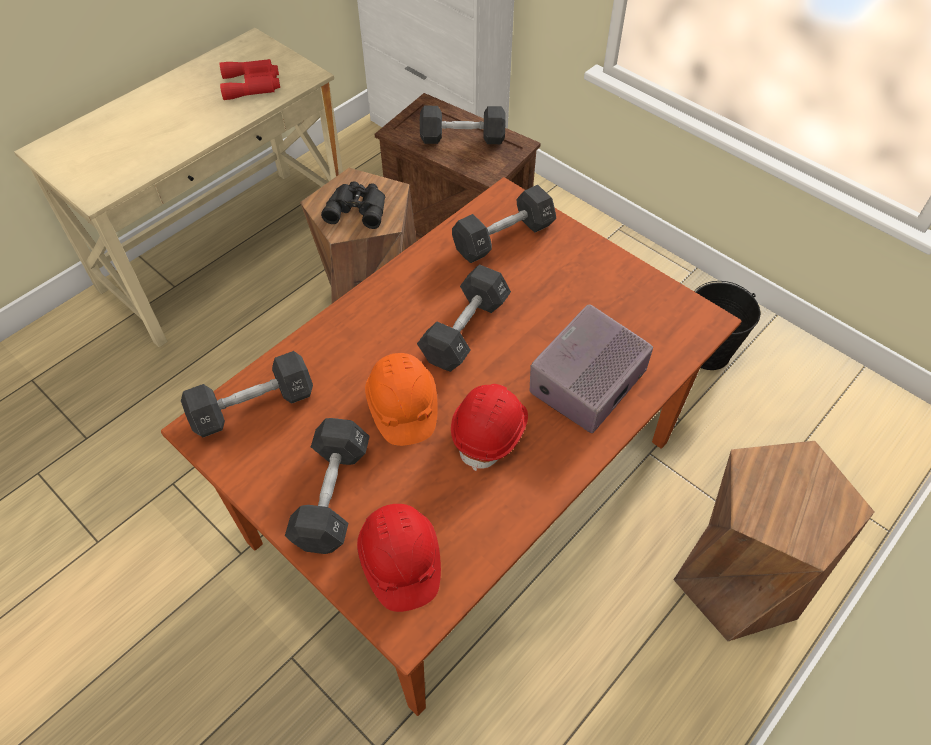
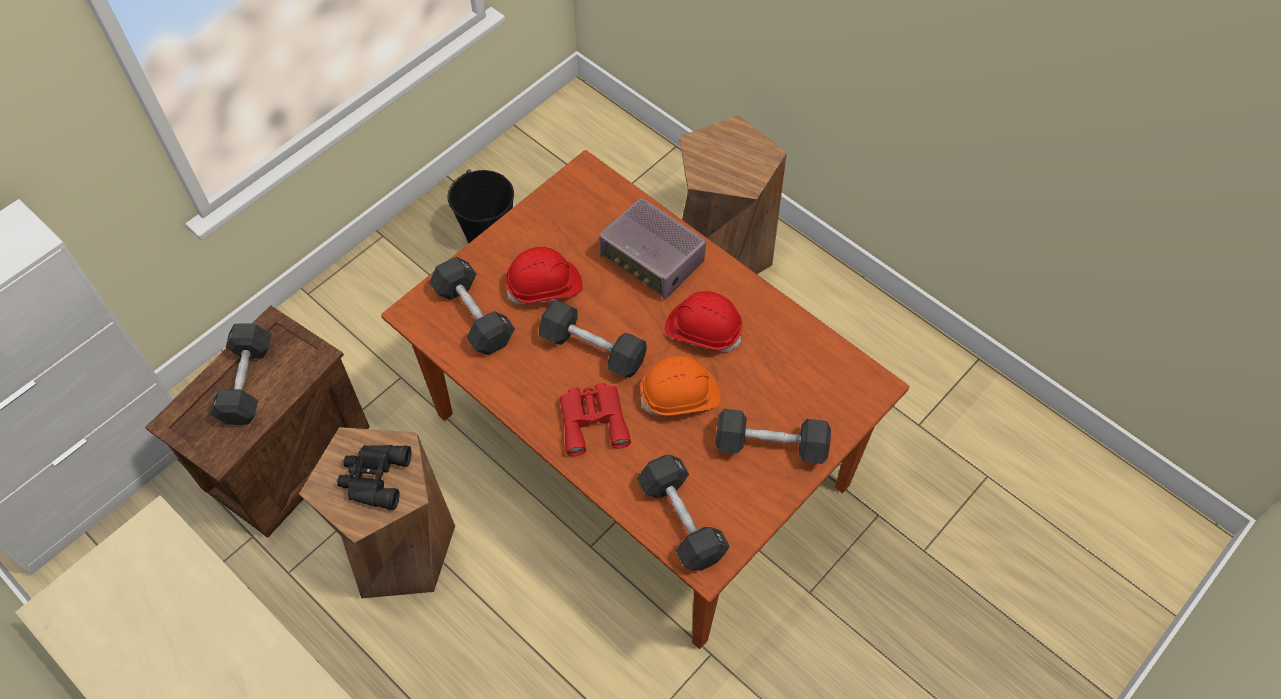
camera: 90 degrees left, 5 degrees up
red binoculars [220,59,280,100] -> red binoculars moved to [559,383,631,456]
red hard hat [357,504,441,612] -> red hard hat moved to [506,247,583,305]

